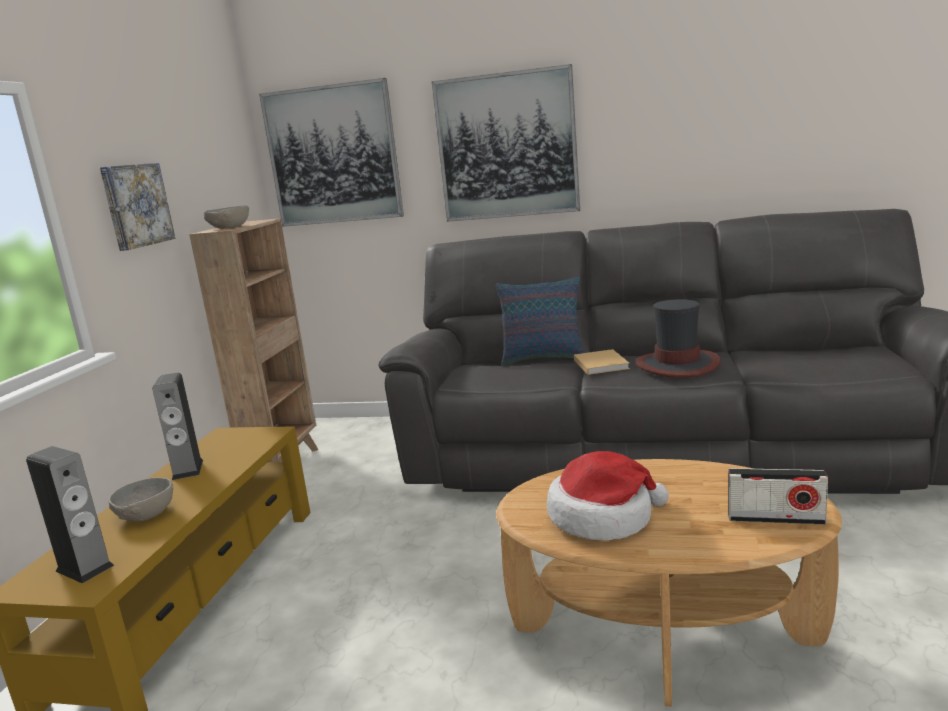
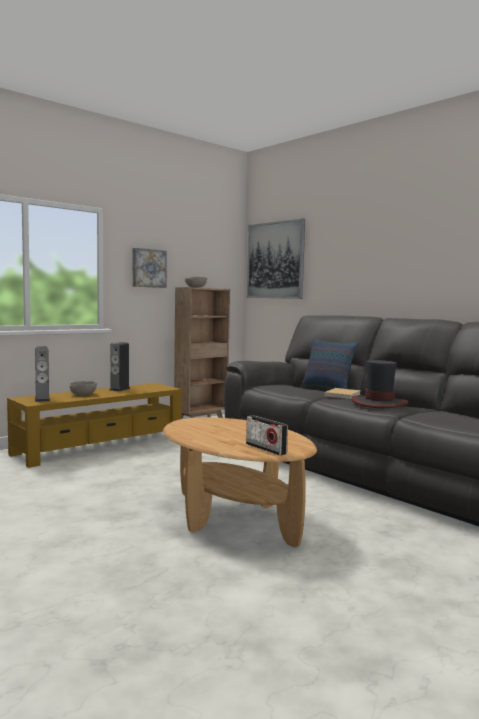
camera: 35 degrees right, 10 degrees down
picture [432,64,580,222] -> none
hat [547,451,669,541] -> none

